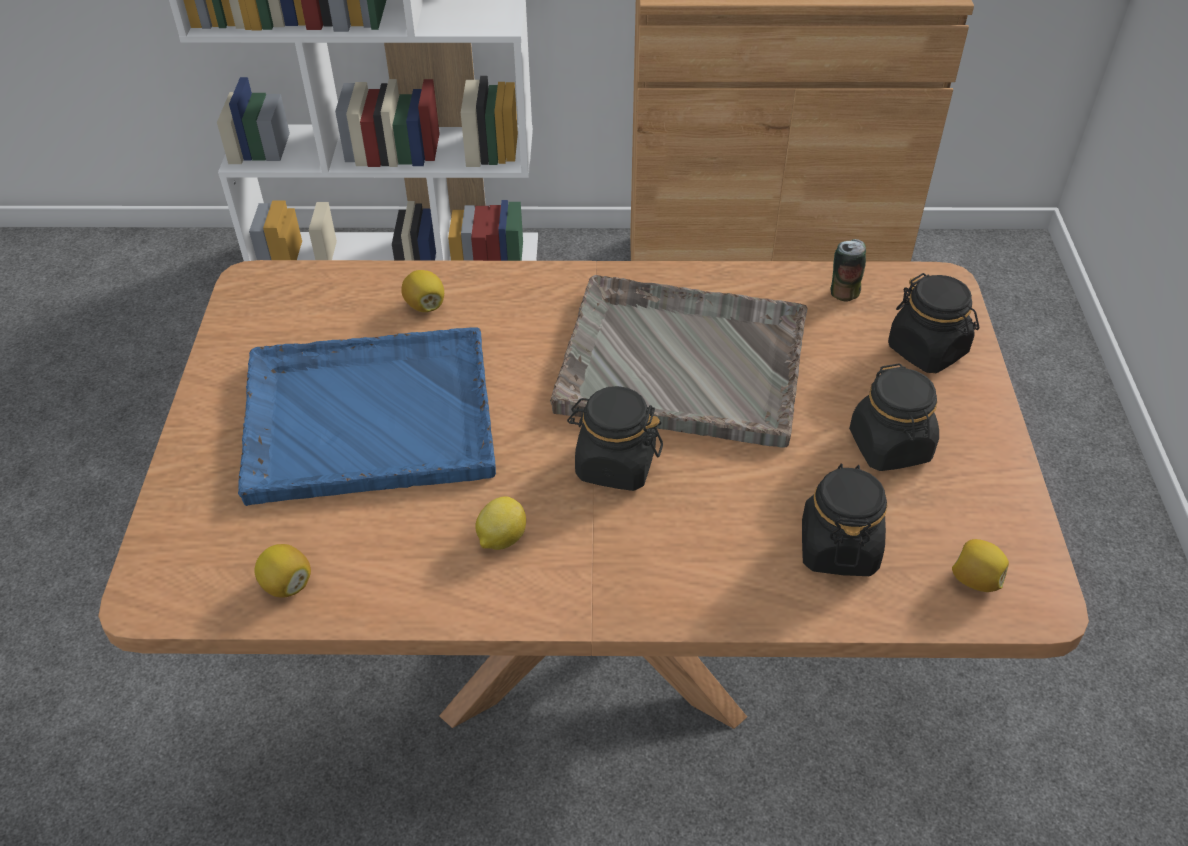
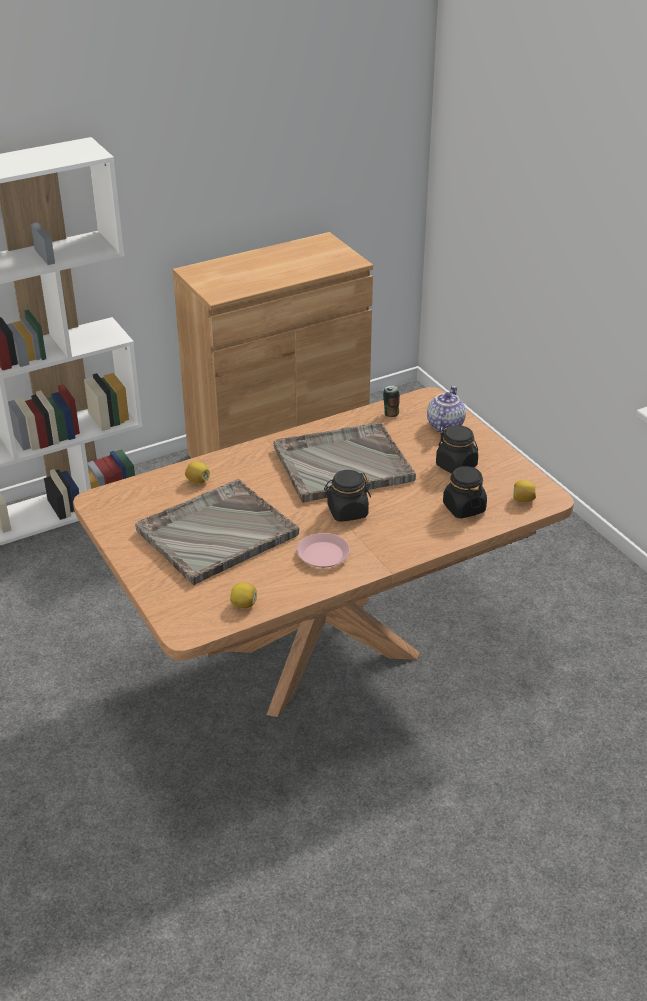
camera: 30 degrees left, 10 degrees down
blue tray [238,327,496,506] -> grey tray [135,479,299,585]
lemon [475,496,526,550] -> pink plate [297,533,350,568]
black jar [888,273,979,373] -> teapot [427,386,466,432]

